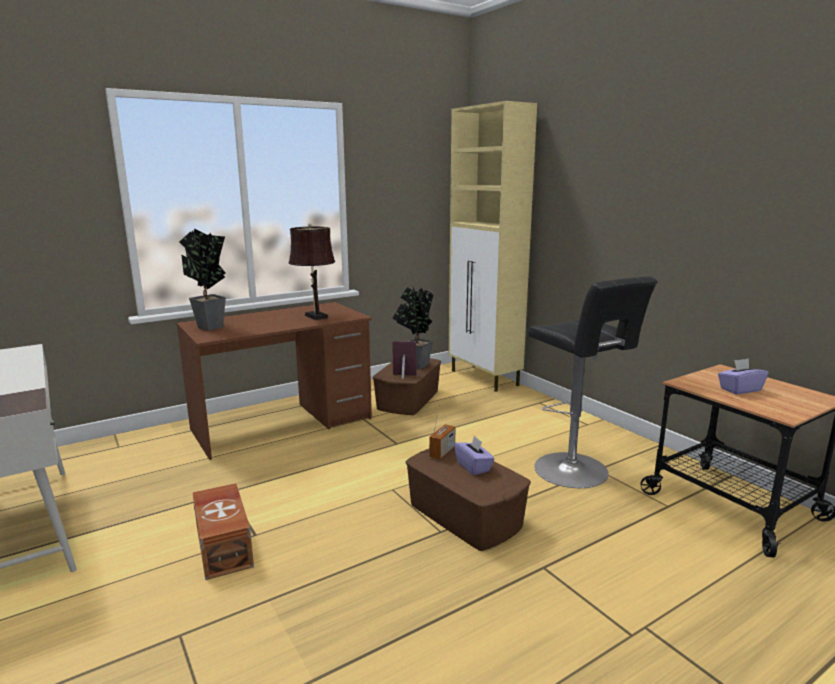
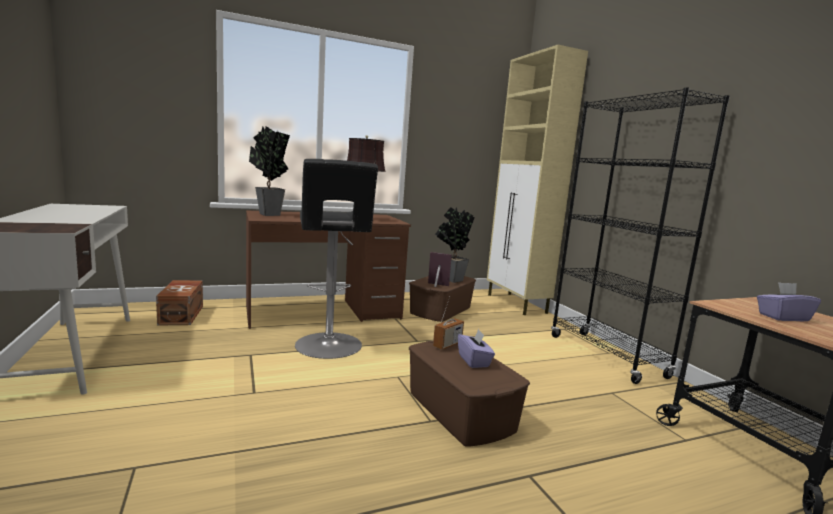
camera: 10 degrees right, 5 degrees down
brown storage box [193,483,254,580] -> brown storage box moved to [156,280,203,326]
black stool [528,276,658,488] -> black stool moved to [295,159,378,359]
none -> black bookcase [551,87,730,384]

